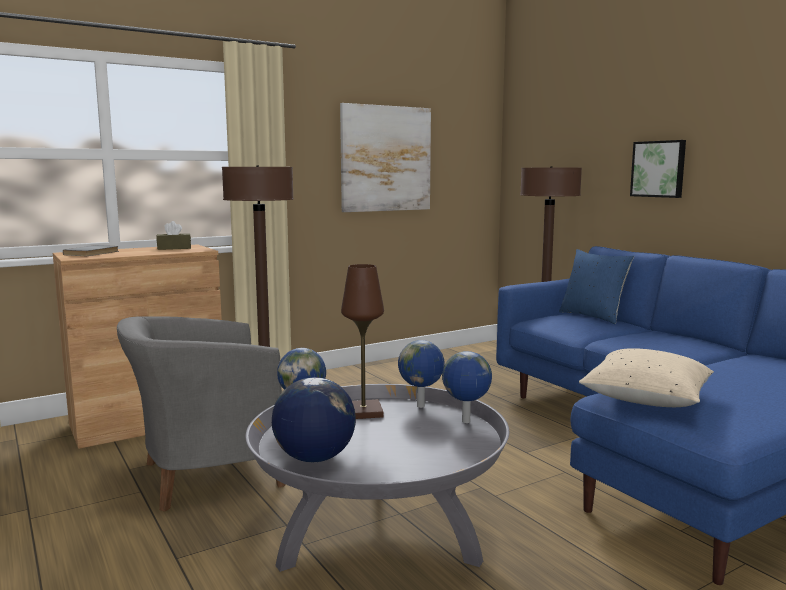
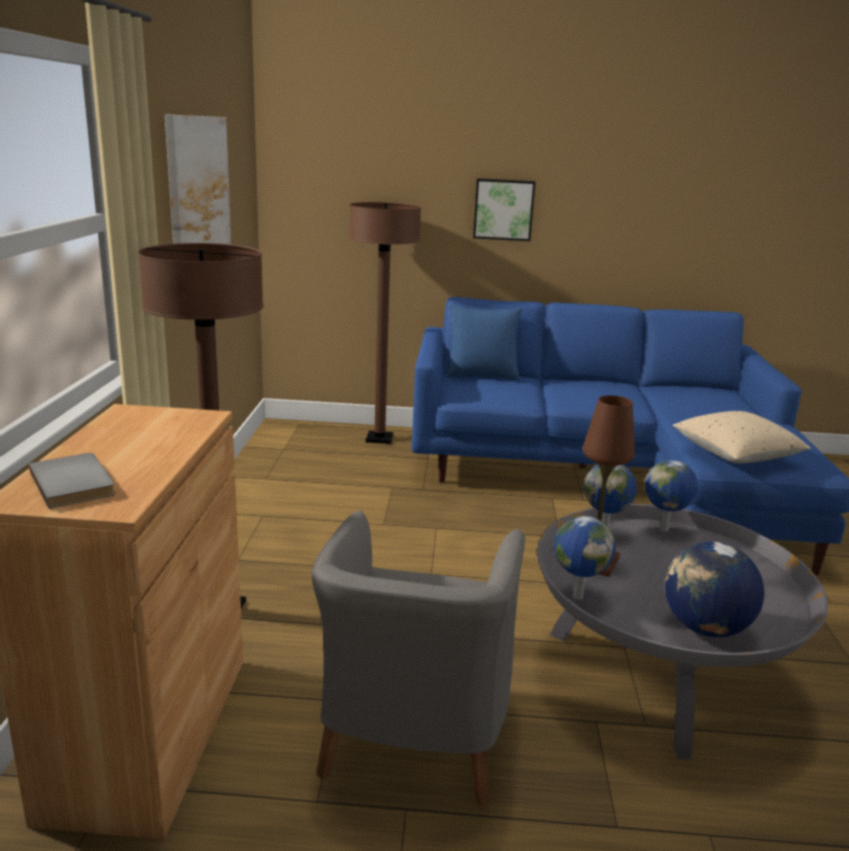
camera: 55 degrees left, 10 degrees up
brown tissue box [157,221,191,250] -> none

